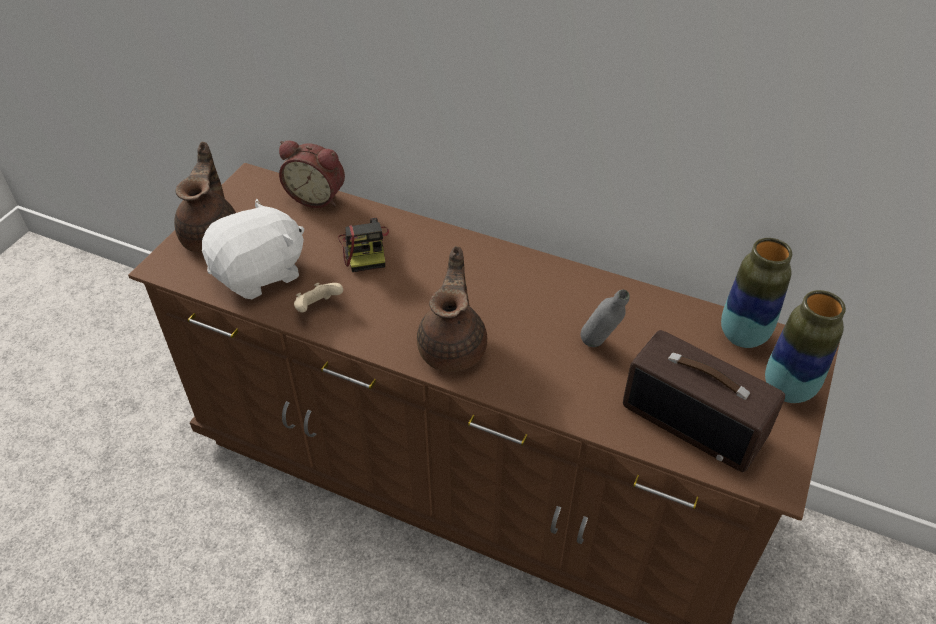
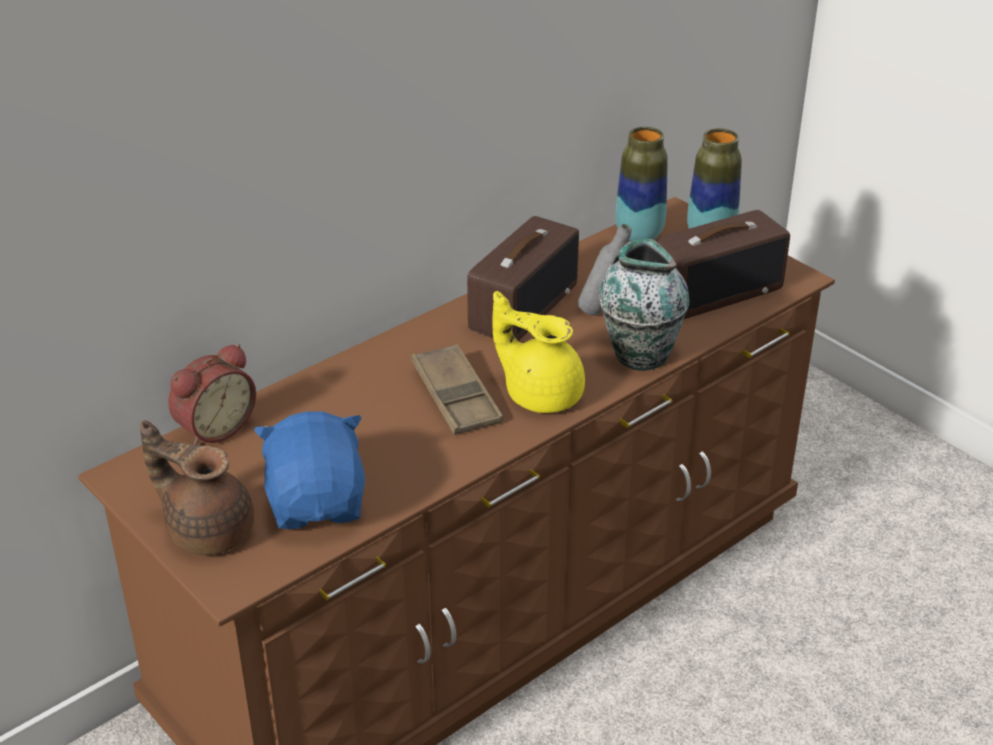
camera: 65 degrees left, 10 degrees down
white plush toy [202,198,304,299] -> blue plush toy [254,411,365,529]
beige game controller [294,283,343,312] -> none
camera [338,218,389,272] -> none
brown teapot [417,246,487,372] -> yellow teapot [492,291,585,413]
none -> brown tray [411,344,503,435]
none -> radio [467,216,579,341]
none -> vase [599,239,689,371]

